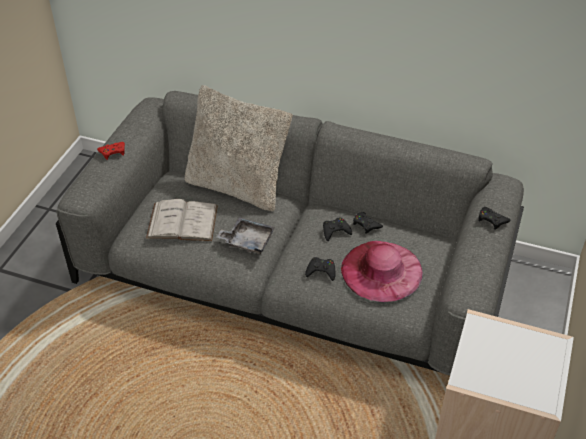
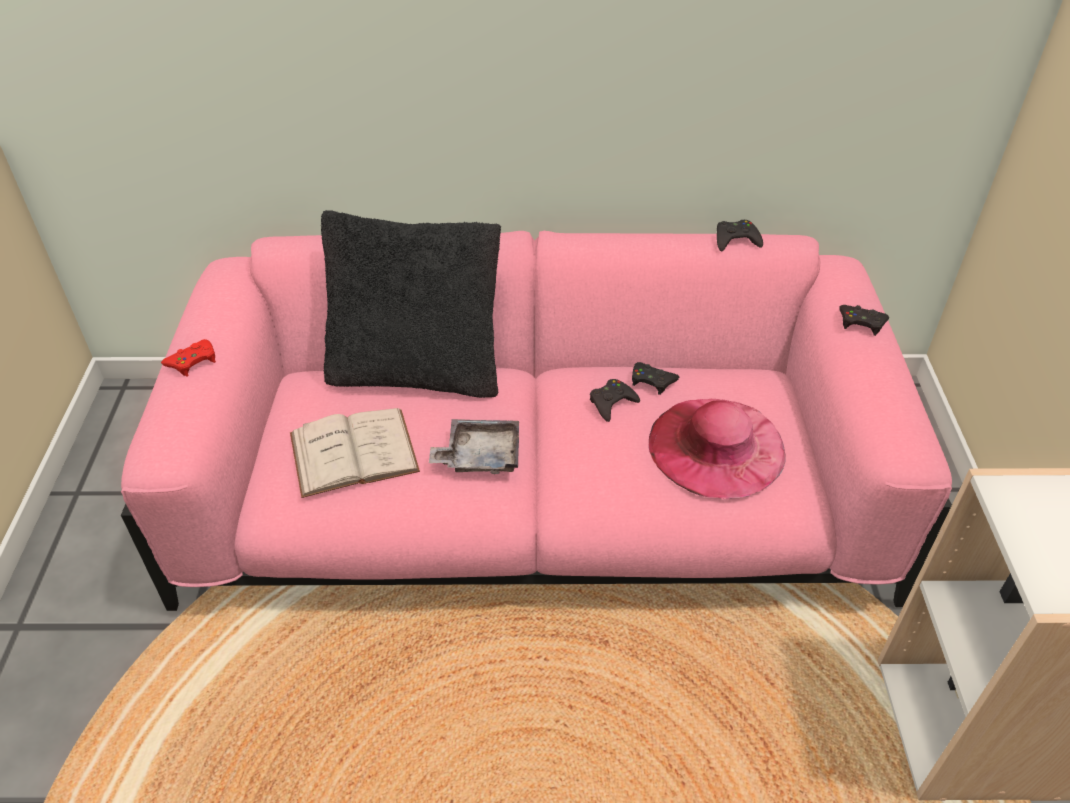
camera: 20 degrees left, 0 degrees up
grey sofa [56,91,524,376] -> pink sofa [121,231,952,611]
beige pillow [184,85,293,211] -> black pillow [321,210,501,398]
black game controller [305,257,335,281] -> black game controller moved to [717,220,763,251]

